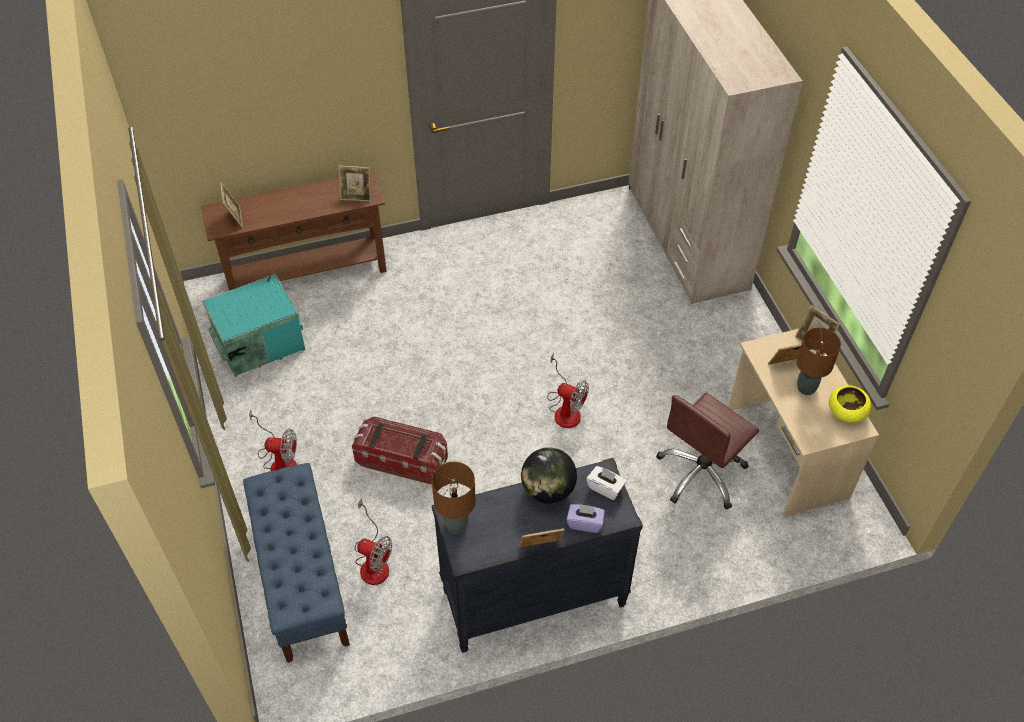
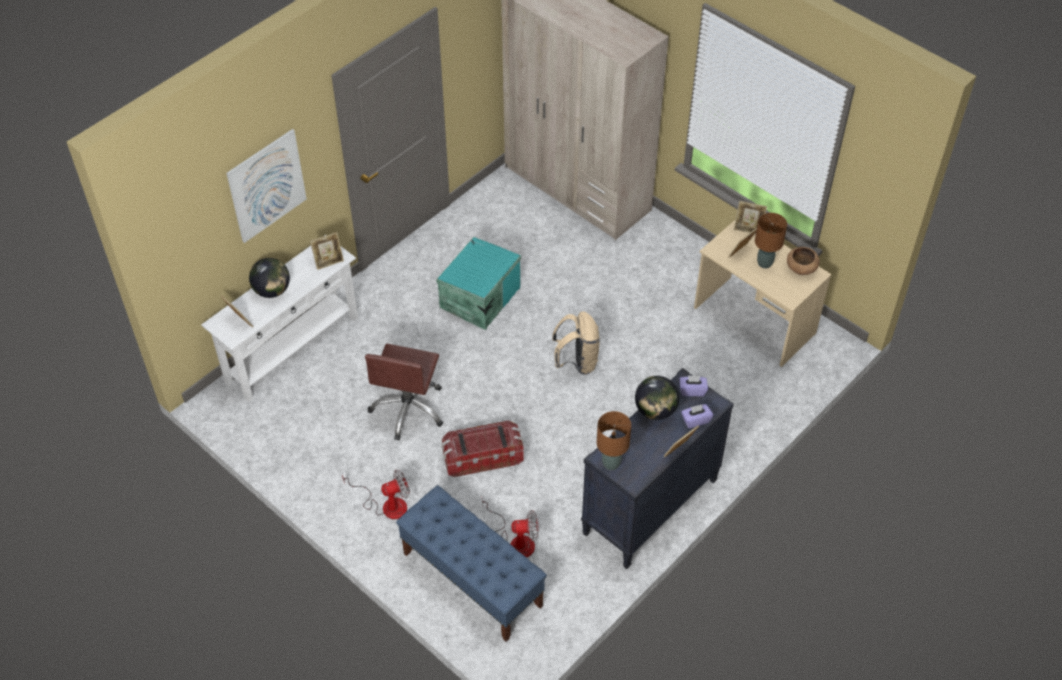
camera: 30 degrees left, 0 degrees up
brown console table [201,171,387,291] -> white console table [201,235,358,402]
turquoise storage box [202,274,305,377] -> turquoise storage box moved to [436,237,521,330]
fan [547,353,589,428] -> beige backpack [552,311,600,375]
white tissue box [587,466,626,500] -> purple tissue box [679,375,708,396]
brown office chair [656,393,759,510] -> brown office chair moved to [365,343,443,440]
yellow bowl [829,385,871,423] -> brown bowl [787,247,820,275]
none -> picture [226,129,307,243]
none -> globe [249,258,290,298]

